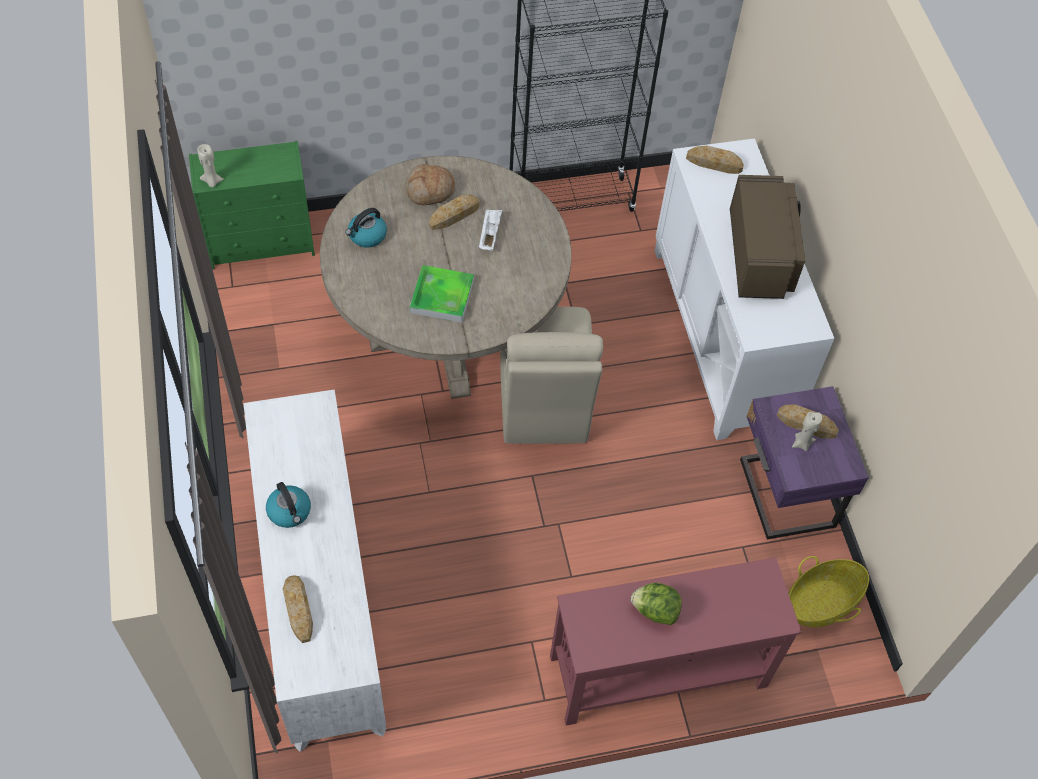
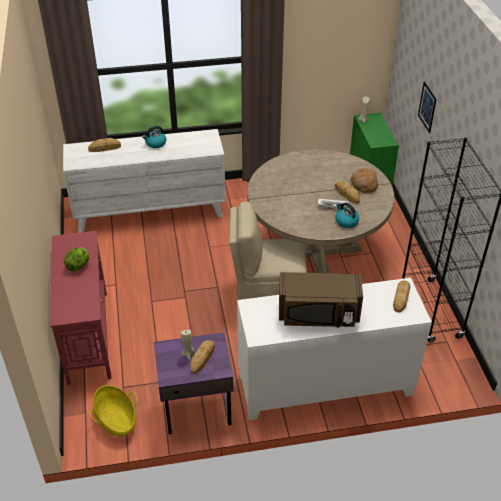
camera: 95 degrees right, 15 degrees down
kettle [345,208,387,248] -> kettle moved to [335,202,359,228]
tray [410,265,474,323] -> none
none -> picture [418,81,437,133]

